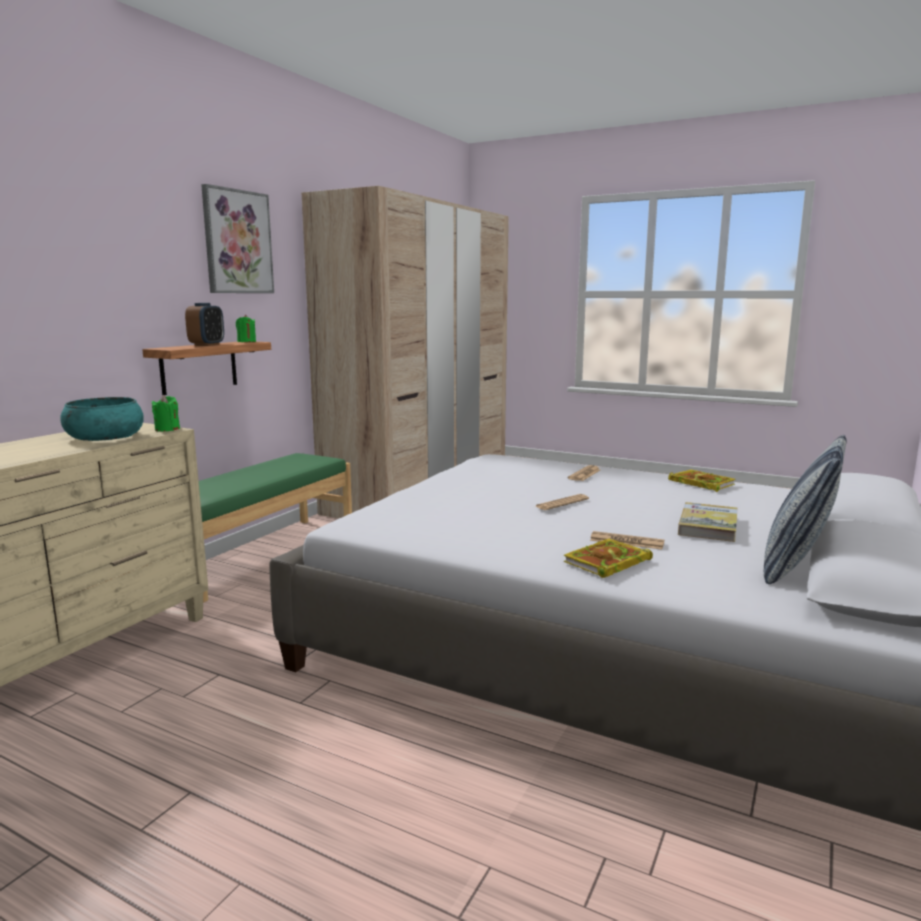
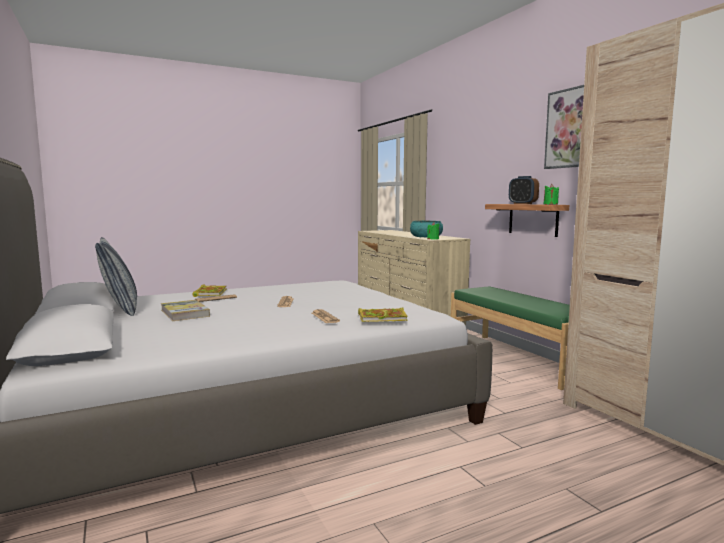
camera: 125 degrees right, 5 degrees down
book [668,469,736,492] -> book moved to [358,307,408,322]

